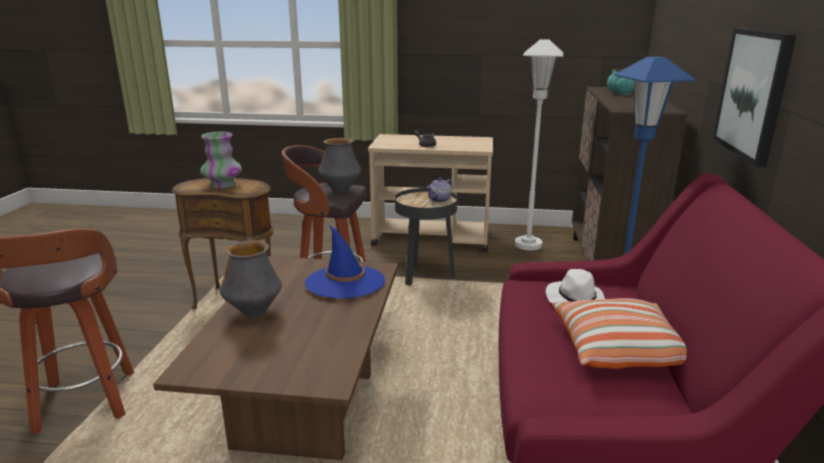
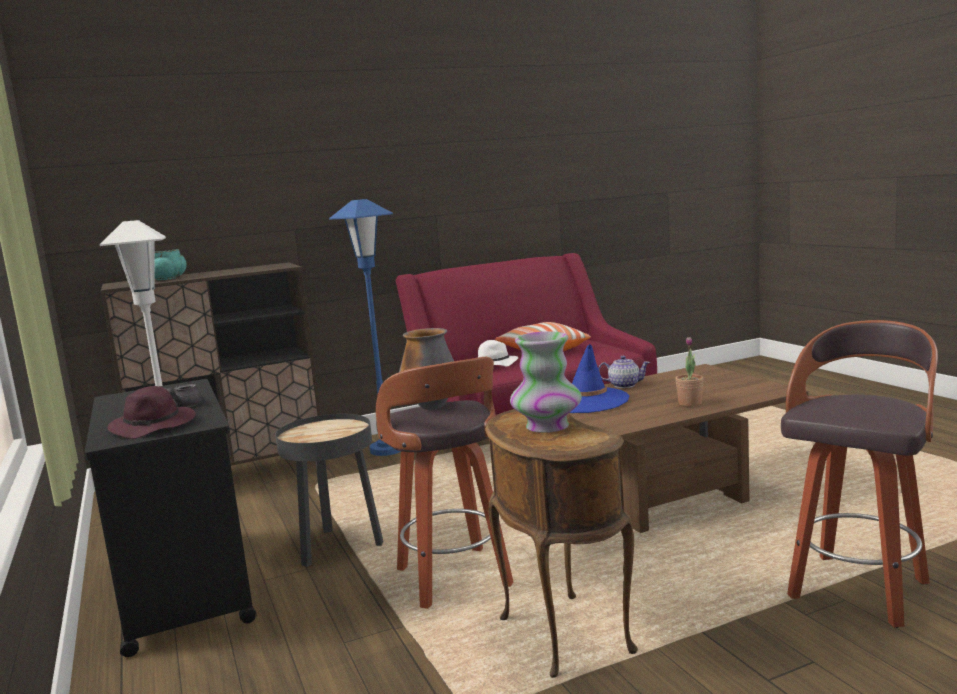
camera: 120 degrees left, 10 degrees down
vase [220,240,282,317] -> potted plant [675,337,703,407]
beige cart [368,134,493,252] -> black cart [85,379,257,657]
teapot [426,178,453,202] -> teapot moved to [598,356,650,388]
picture [713,28,797,167] -> none
none -> purple hat [108,386,196,439]

